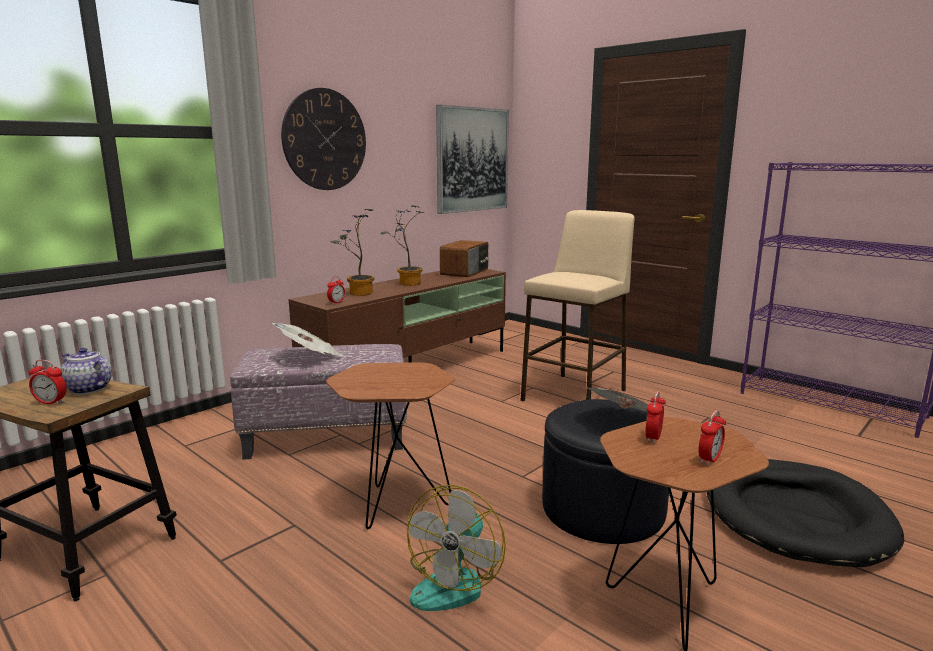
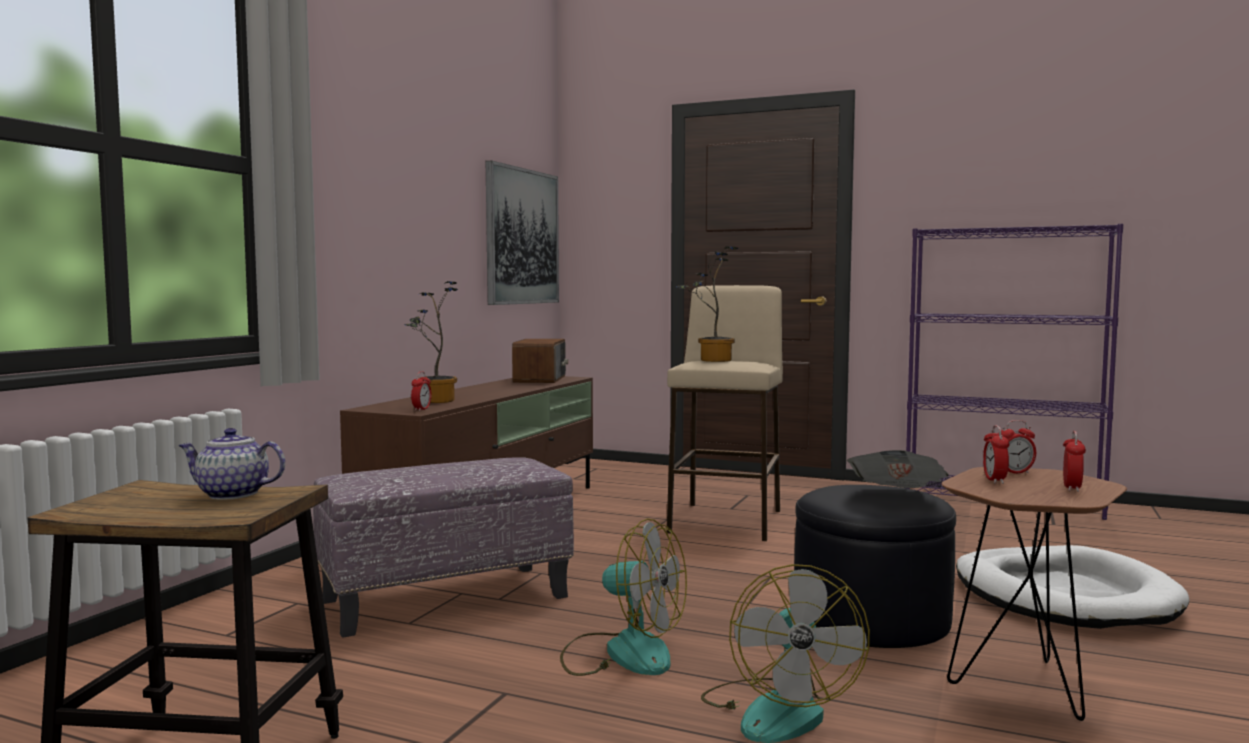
camera: 20 degrees left, 10 degrees down
alarm clock [29,360,66,405] -> alarm clock moved to [998,420,1036,474]
newspaper [272,323,344,357] -> none
wall clock [281,88,366,190] -> none
brown side table [326,362,455,530] -> fan [560,519,687,676]
potted plant [381,205,424,286] -> potted plant moved to [676,246,738,362]
black dog bed [706,459,904,567] -> white dog bed [956,545,1189,629]

